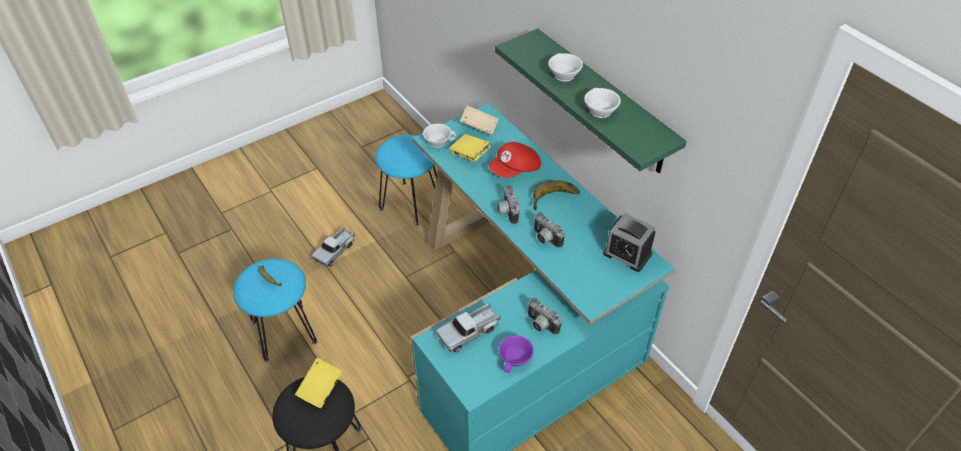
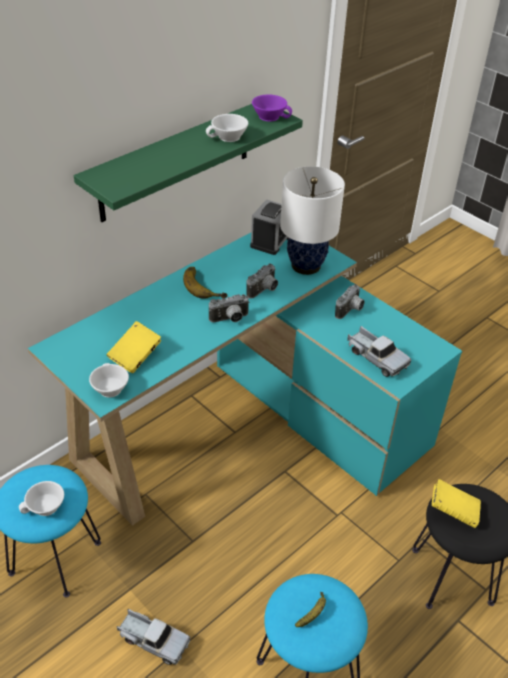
camera: 100 degrees left, 5 degrees down
beige book [460,105,498,135] -> none
red cap [489,142,541,178] -> none
purple cup [499,335,534,373] -> purple cup moved to [252,94,292,121]
white cup [548,53,583,82] -> white cup moved to [19,481,64,516]
none -> white table lamp [280,166,345,275]

